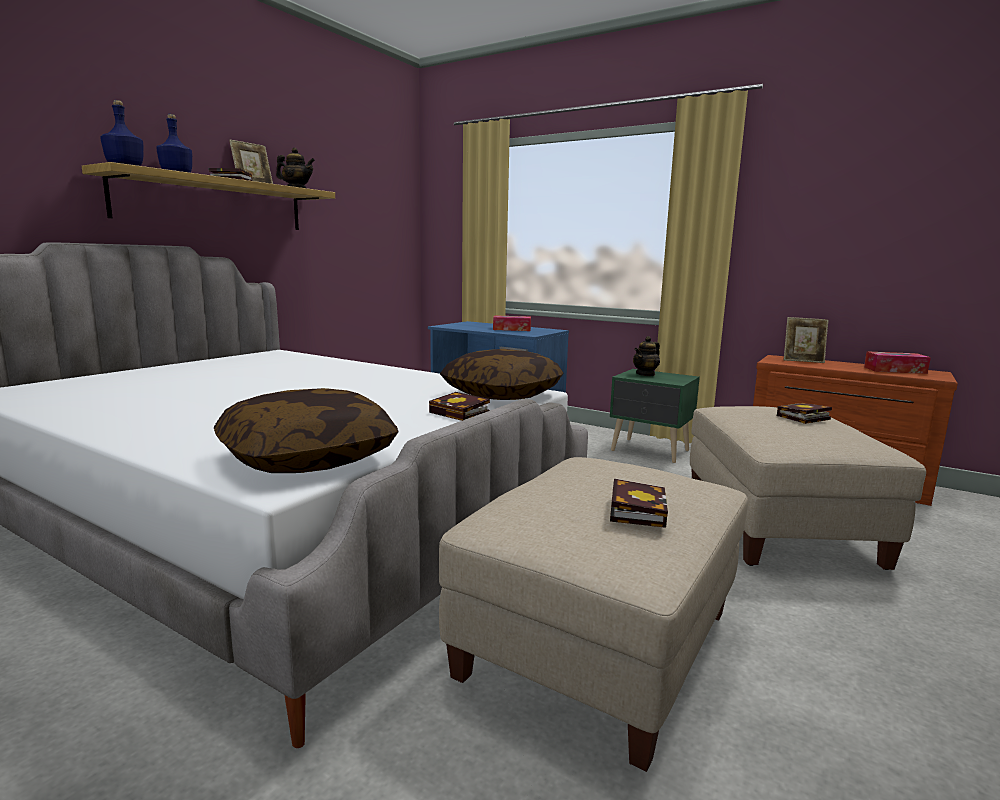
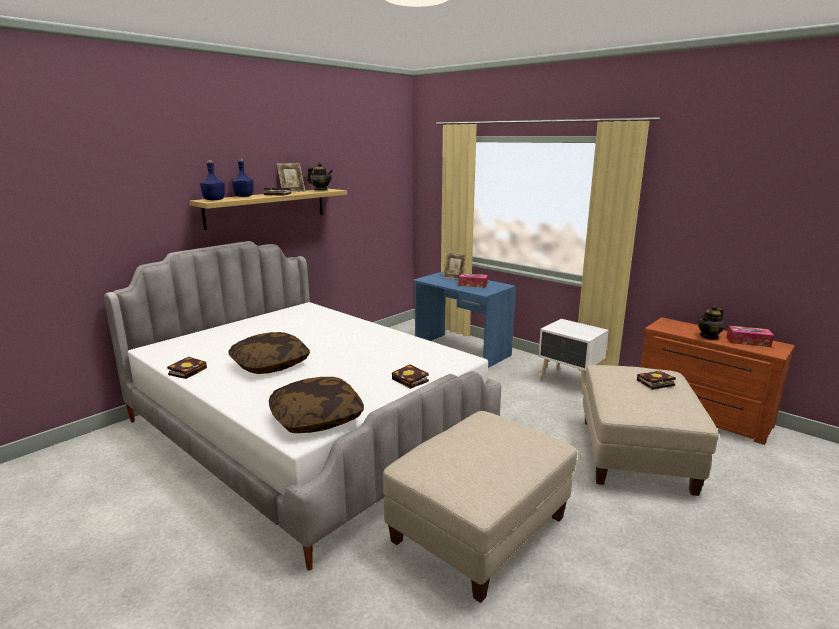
camera: 10 degrees right, 5 degrees up
pillow [440,349,564,400] -> pillow moved to [228,332,310,374]
green nightstand [610,369,700,463] -> white nightstand [538,319,609,394]
book [610,479,668,528] -> book moved to [167,357,207,379]
teapot [633,336,660,376] -> teapot moved to [698,305,724,340]
picture frame [784,317,829,363] -> picture frame moved to [443,252,467,280]

